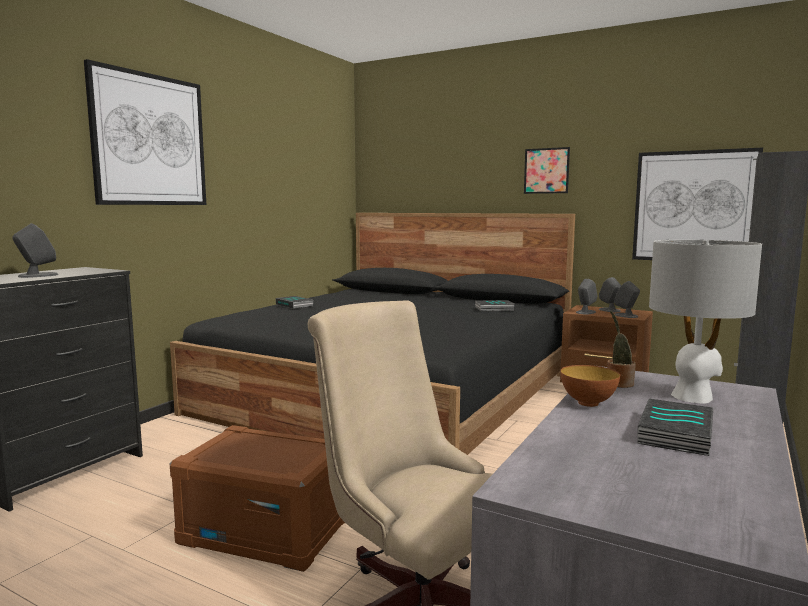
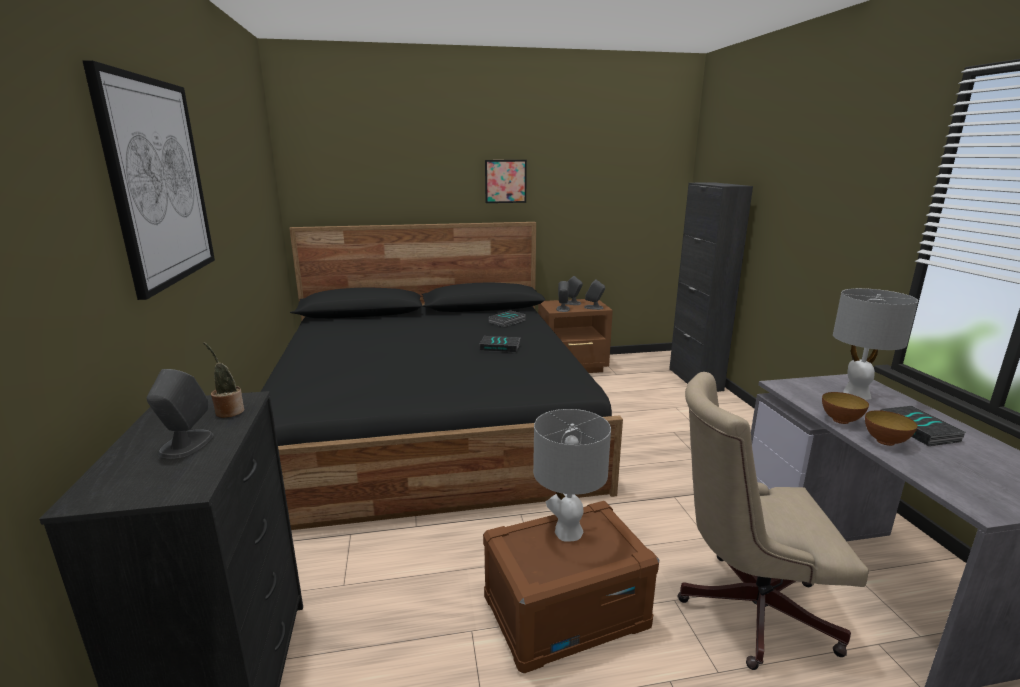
camera: 40 degrees left, 10 degrees up
book [276,296,313,309] -> book moved to [480,336,520,353]
potted plant [607,311,636,388] -> potted plant moved to [203,342,244,418]
picture [632,148,763,260] -> none
none -> grey table lamp [533,409,611,542]
none -> bowl [865,410,918,446]

